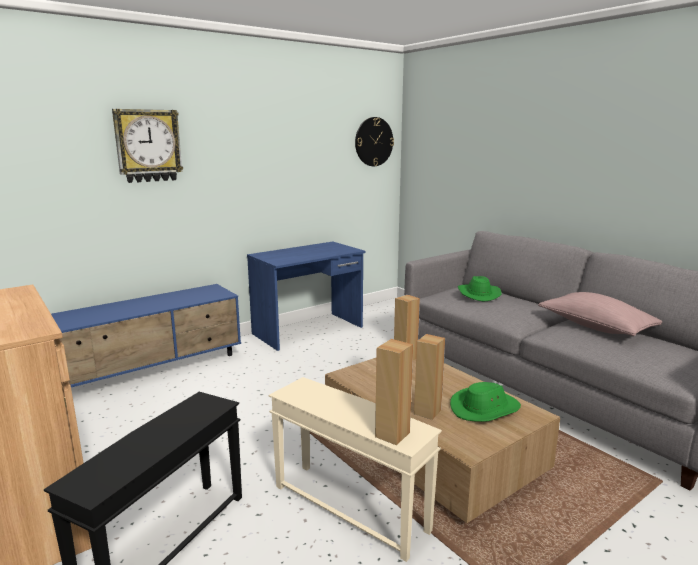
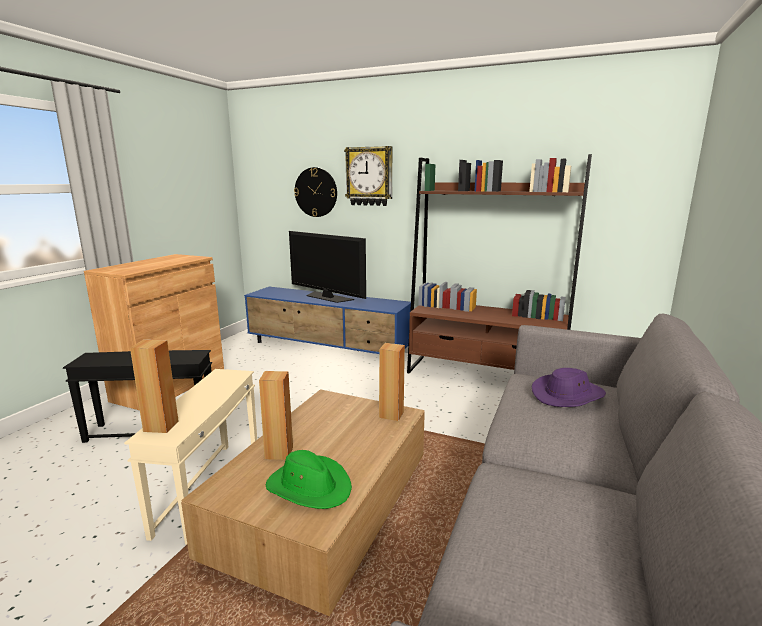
camera: 60 degrees right, 0 degrees up
blue desk [247,242,366,351] -> brown bookcase [407,154,592,373]
wall clock [355,117,394,166] -> wall clock moved to [294,167,337,217]
green hat [458,276,502,302] -> purple hat [531,368,606,407]
pink pillow [538,292,662,336] -> none
none -> television [289,231,366,303]

